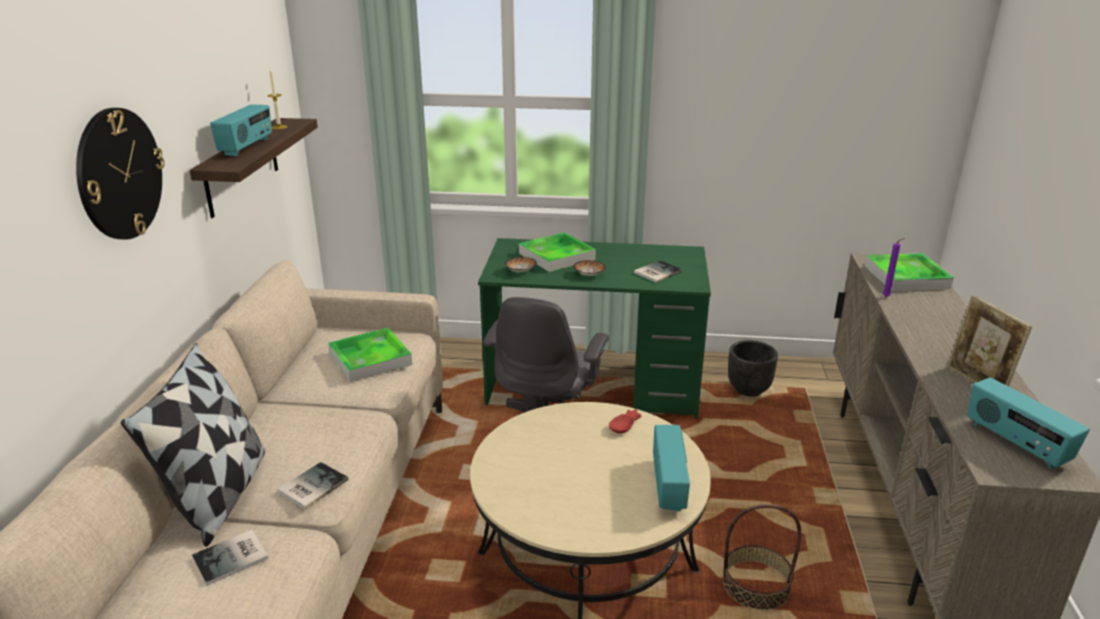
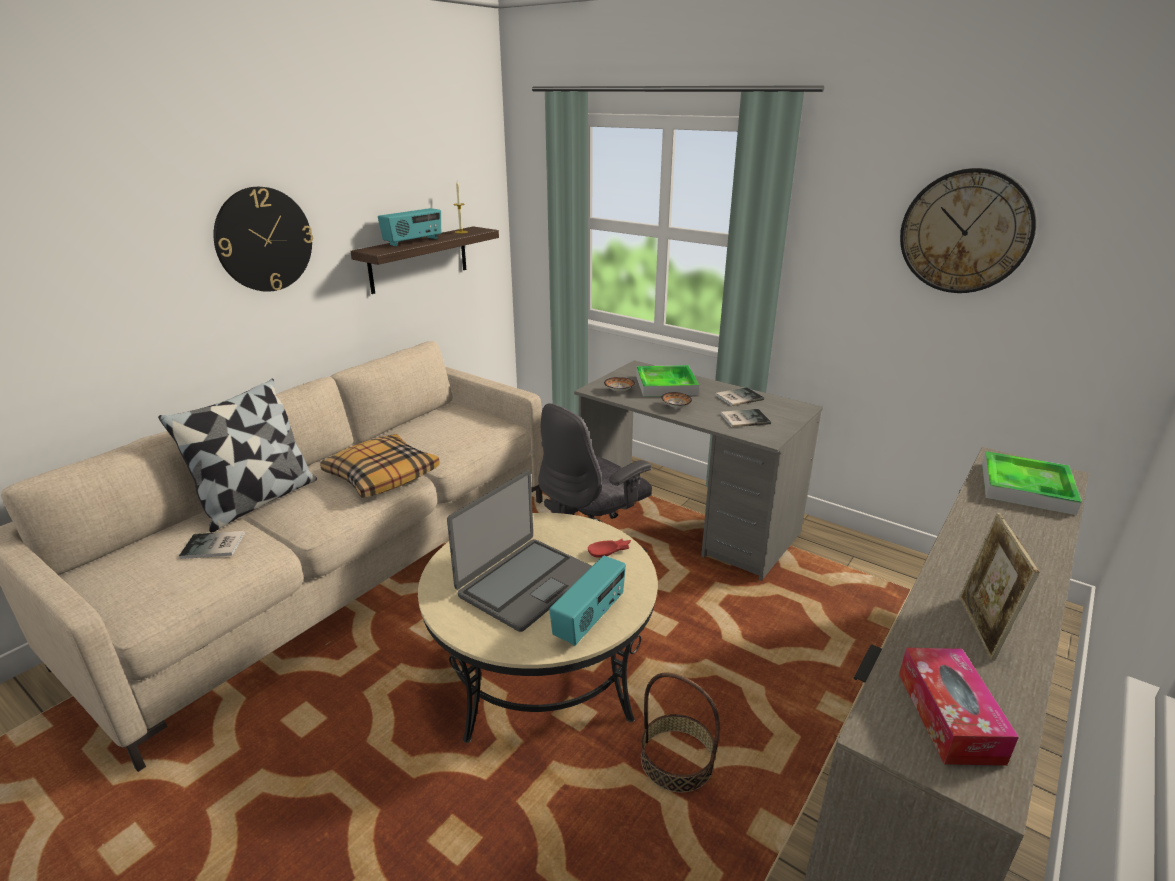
camera: 30 degrees right, 0 degrees up
book [278,462,349,509] -> book moved to [715,387,764,406]
tray [329,328,412,382] -> none
green desk [478,238,711,418] -> grey desk [574,361,823,581]
black planter [728,340,778,396] -> none
purple candle [883,238,905,297] -> none
radio [968,377,1090,470] -> tissue box [899,648,1019,766]
none -> pillow [320,434,440,498]
none -> laptop [447,470,592,632]
none -> wall clock [900,168,1036,293]

